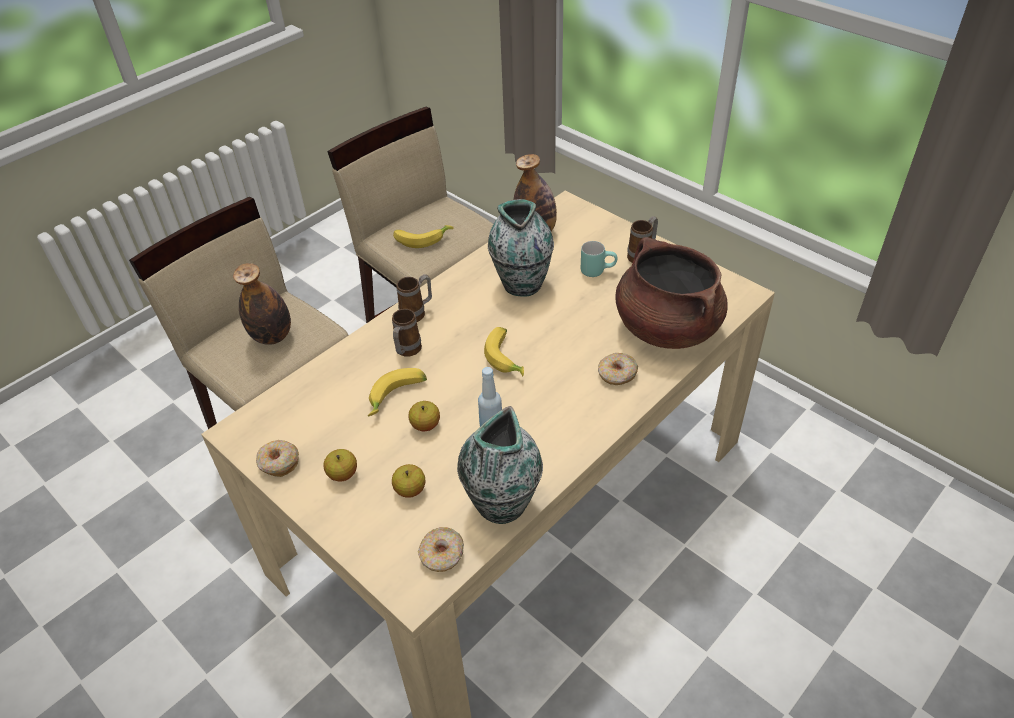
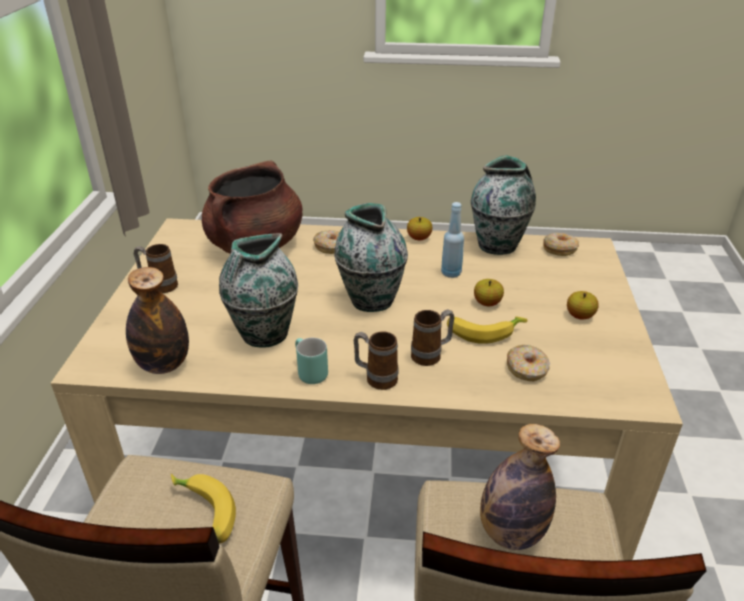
camera: 130 degrees left, 10 degrees down
donut [256,440,299,477] -> donut moved to [507,345,550,382]
apple [392,464,425,498] -> apple moved to [407,217,433,240]
banana [484,327,524,376] -> vase [334,203,408,312]
turquoise mug [581,241,617,277] -> turquoise mug moved to [295,338,328,384]

